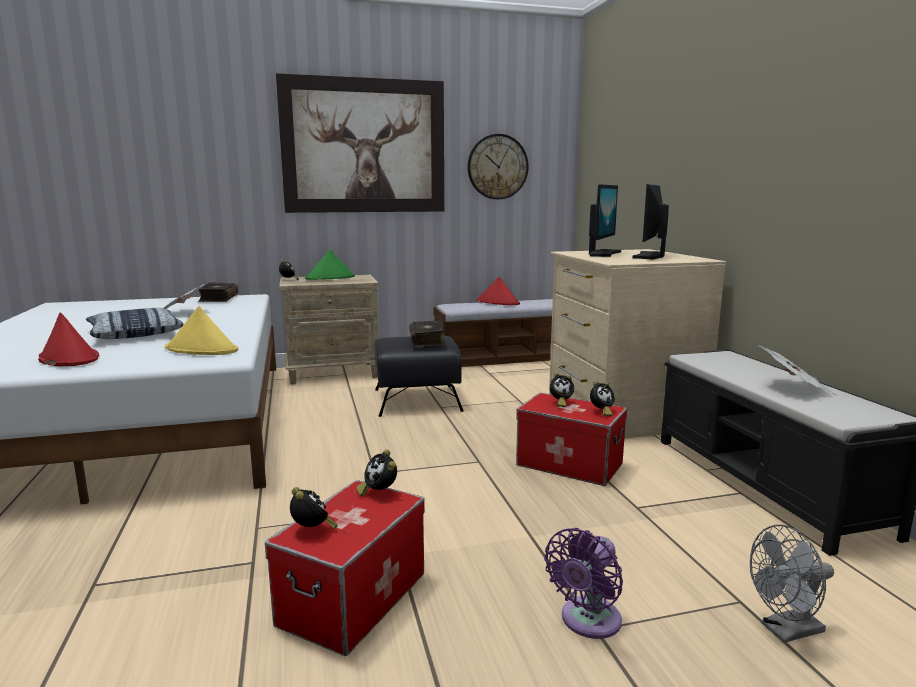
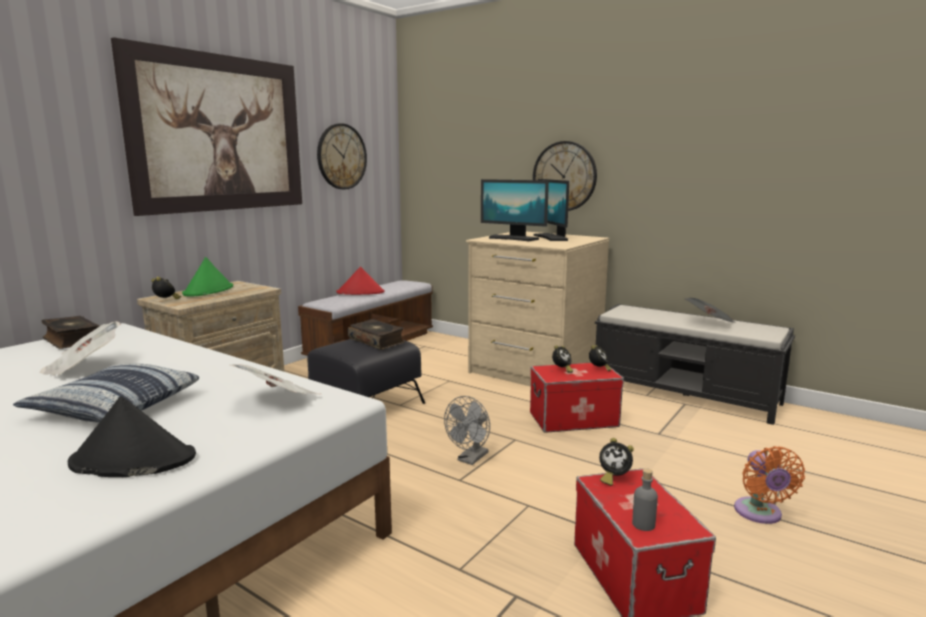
camera: 40 degrees left, 0 degrees up
red hat [38,313,99,366] -> black hat [68,396,196,477]
yellow hat [165,306,238,355] -> newspaper [230,364,319,395]
alarm clock [290,487,338,529] -> grey bottle [632,468,658,531]
purple fan [544,528,623,639] -> orange fan [734,446,805,524]
monitor [589,184,621,257] -> monitor turned 135 degrees clockwise [481,179,549,241]
grey fan [750,525,834,643] -> grey fan moved to [444,396,490,465]
none -> wall clock [533,141,597,211]

